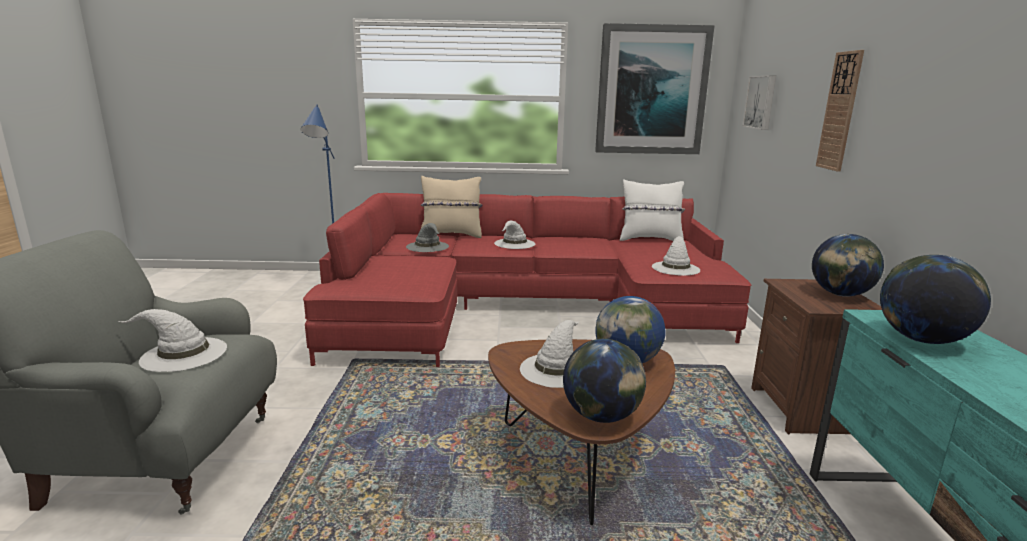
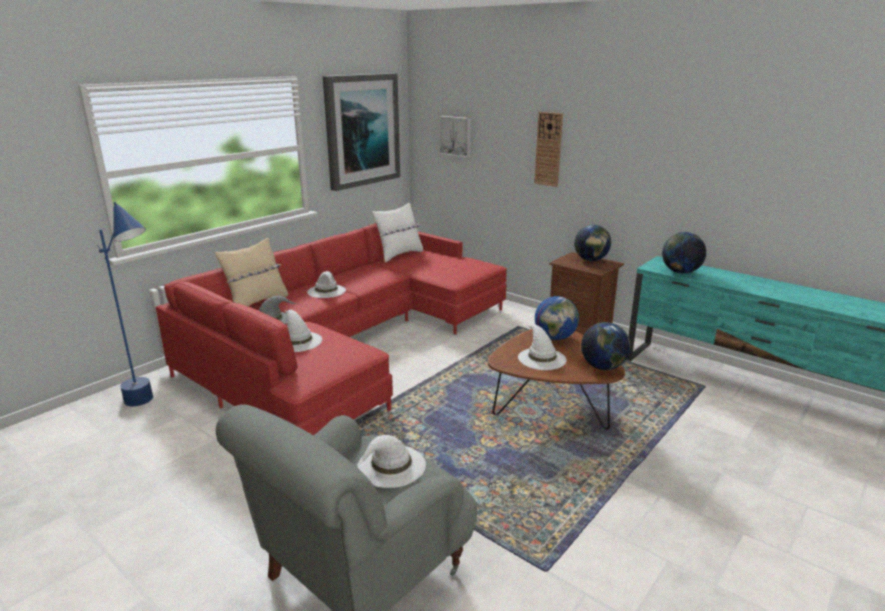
camera: 50 degrees left, 5 degrees up
white hat [652,236,700,276] -> white hat moved to [285,310,322,352]

